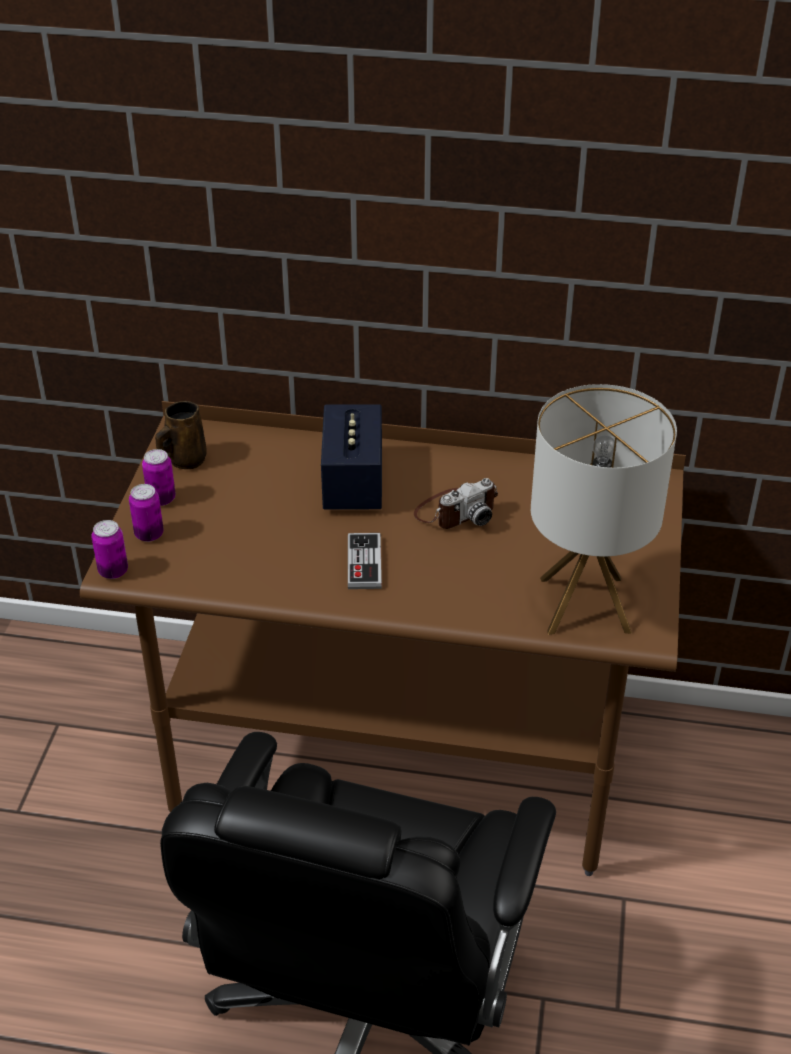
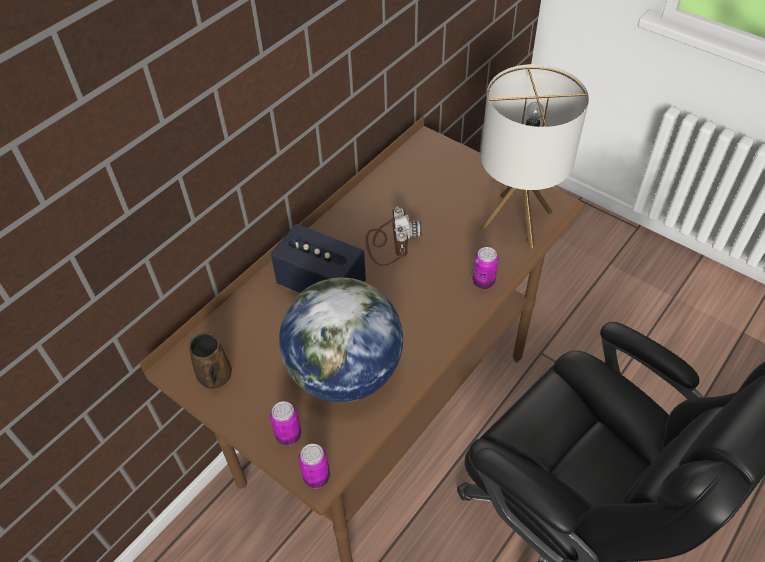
camera: 60 degrees left, 10 degrees up
can [142,449,176,506] -> can moved to [473,247,499,289]
game controller [348,533,382,589] -> none
none -> globe [279,278,403,402]

